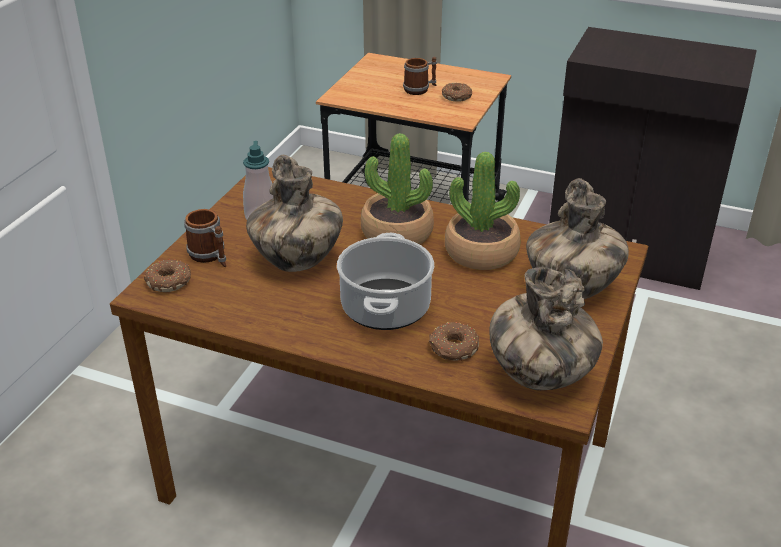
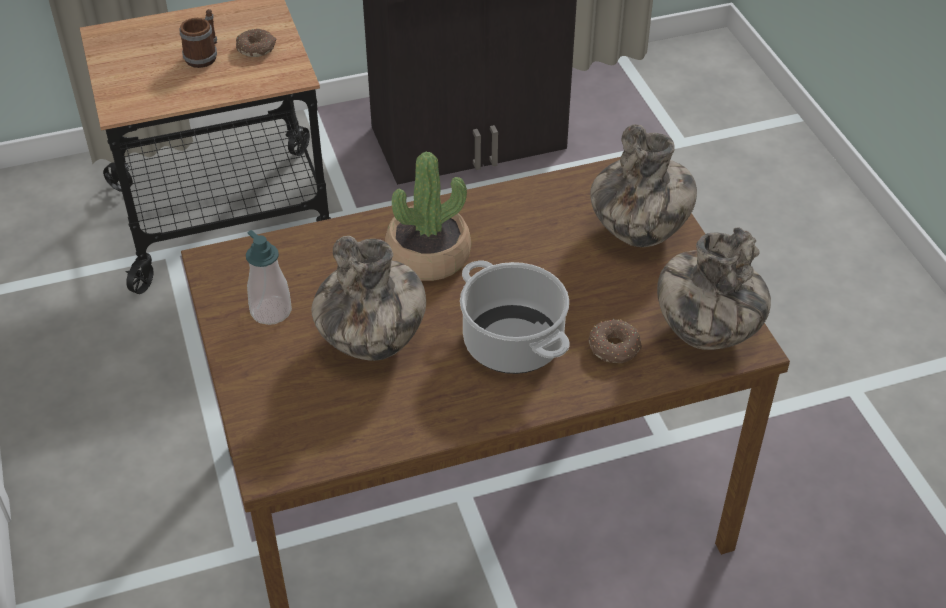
camera: 40 degrees left, 10 degrees up
donut [144,259,191,292] -> none
mug [184,209,226,267] -> none
potted plant [445,152,520,270] -> none

